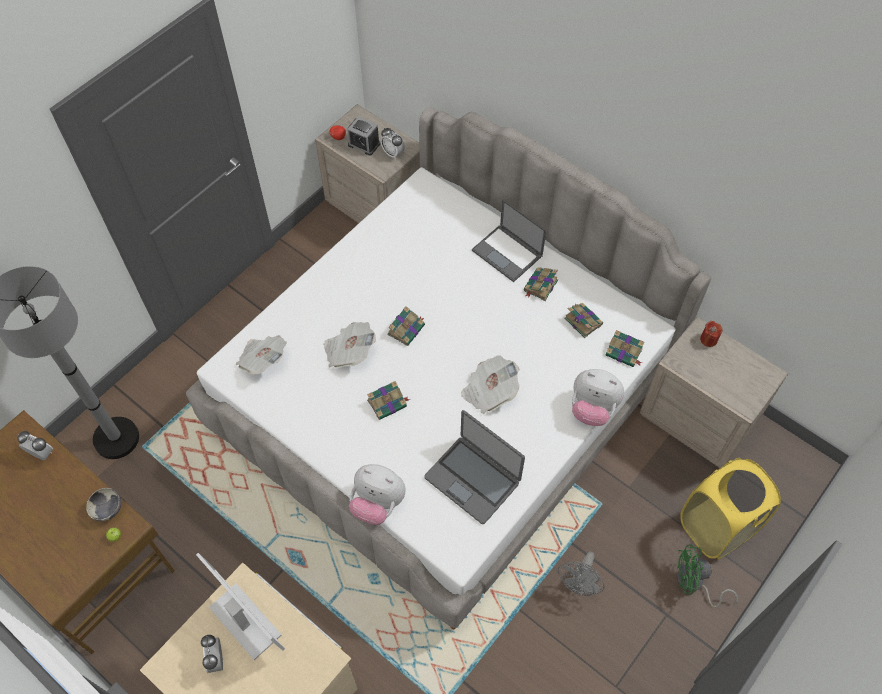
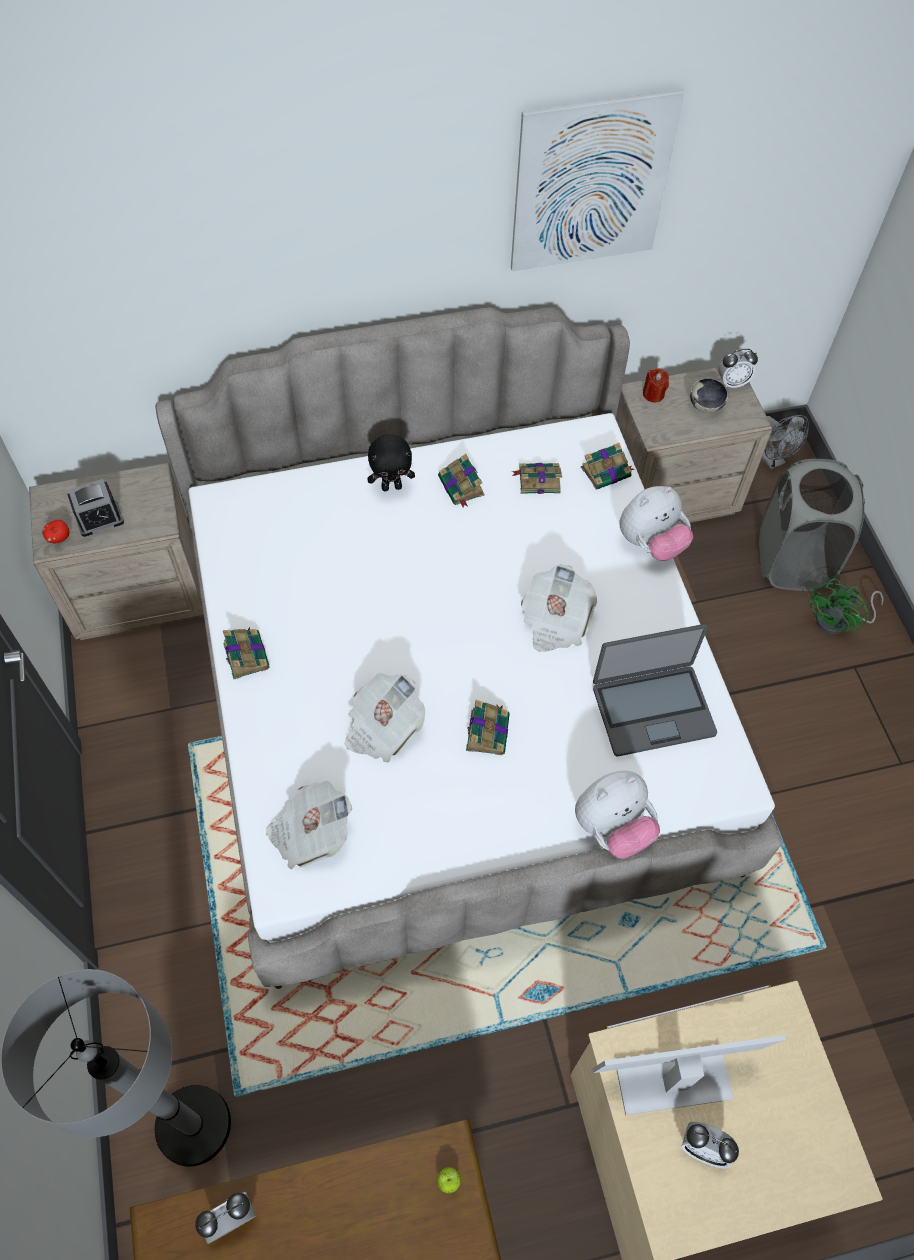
camera: 55 degrees left, 0 degrees up
bowl [86,488,121,521] -> bowl moved to [690,378,728,413]
alarm clock [380,128,405,159] -> alarm clock moved to [718,349,758,388]
book [387,306,425,346] -> book moved to [223,627,270,679]
laptop [472,200,546,282] -> black plush toy [367,434,415,491]
grey fan [558,551,605,596] -> grey fan moved to [762,415,809,469]
yellow laundry basket [680,458,781,559] -> grey laundry basket [759,459,865,591]
none -> picture [511,90,684,271]

